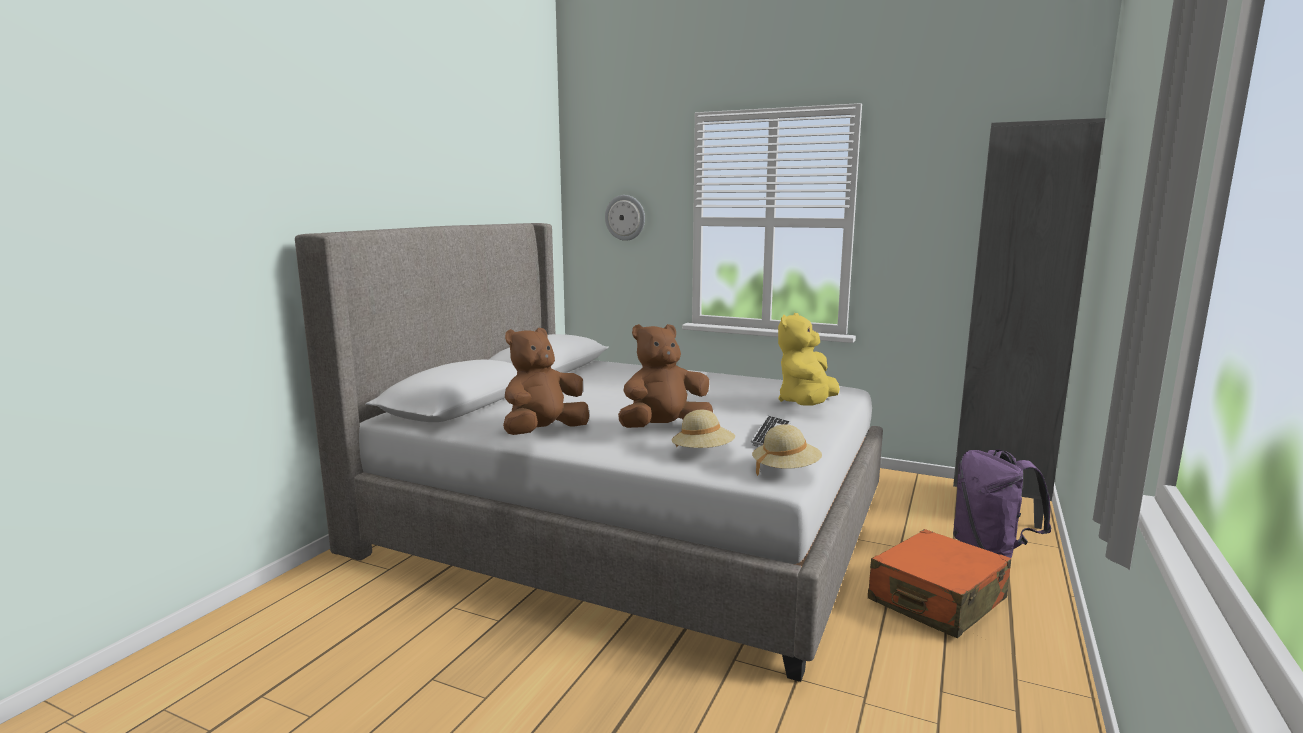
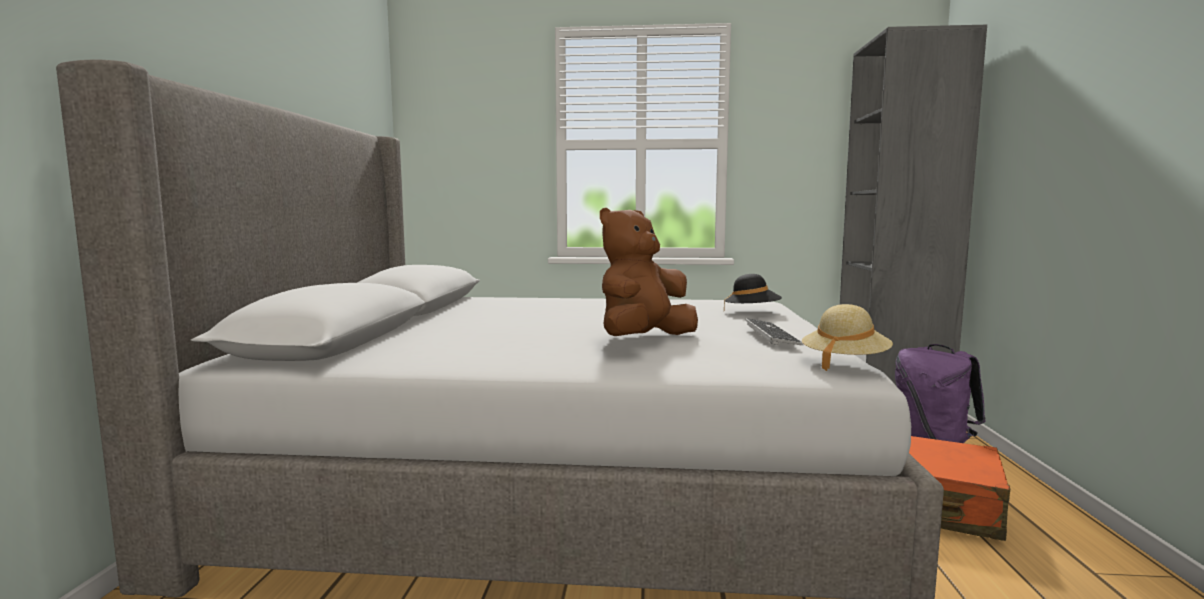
camera: 20 degrees left, 5 degrees down
brown plush toy [503,328,589,435] -> none
wall clock [605,195,645,241] -> none
beige hat [672,410,735,448] -> none
yellow plush toy [778,313,840,406] -> black hat [724,274,782,307]

